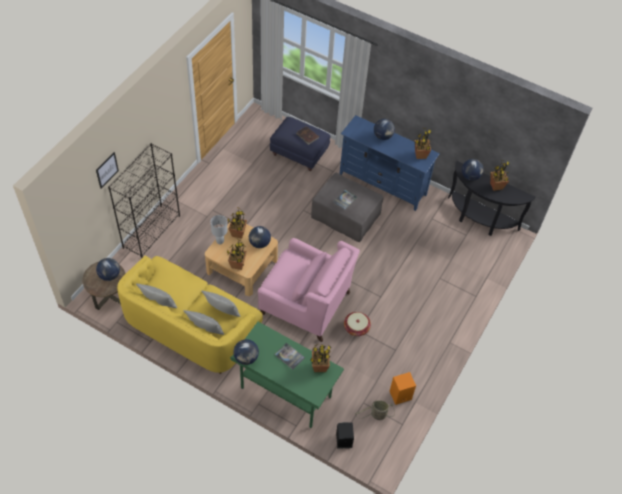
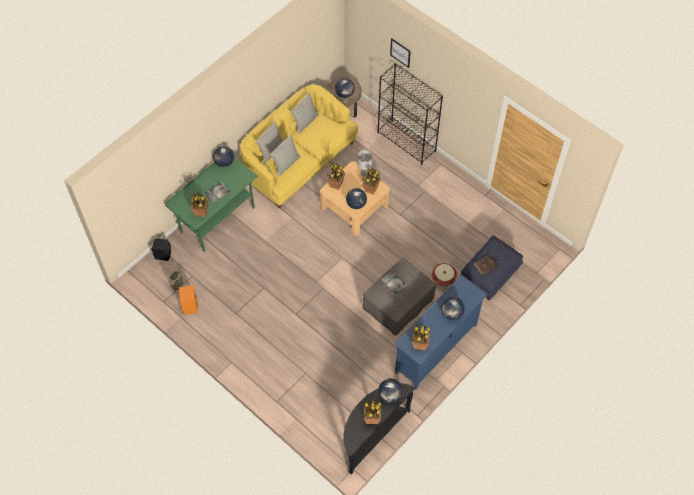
camera: 105 degrees right, 5 degrees up
pink armchair [258,238,360,342] -> none
basket [344,312,371,336] -> basket moved to [432,263,457,286]

